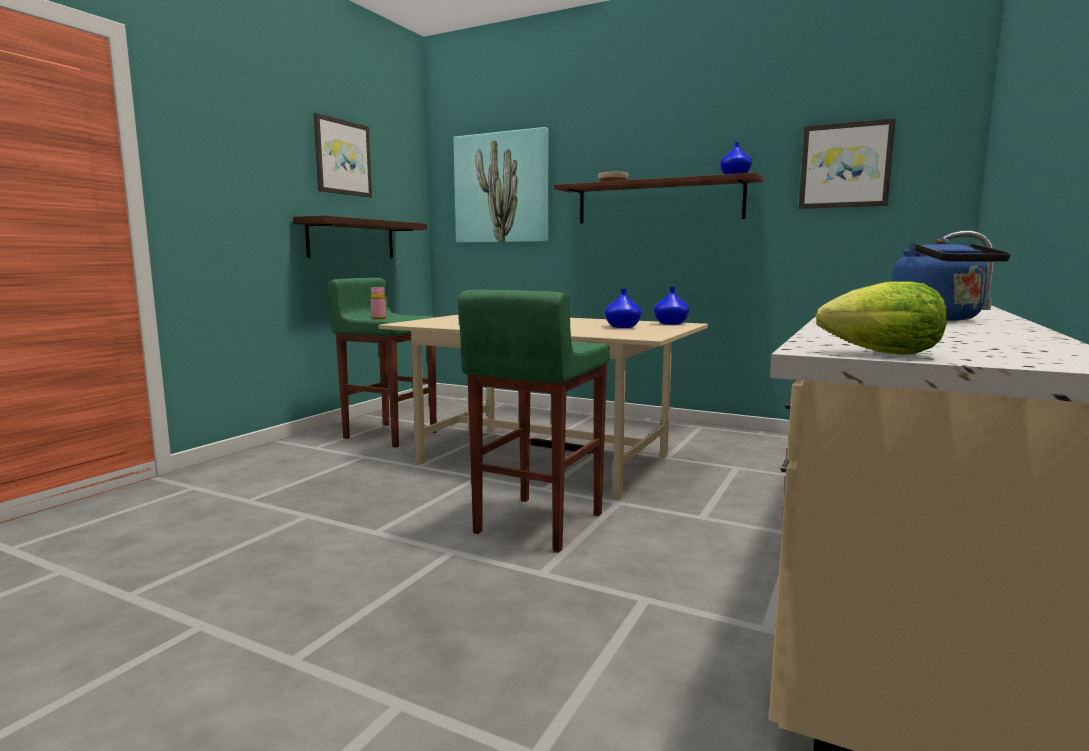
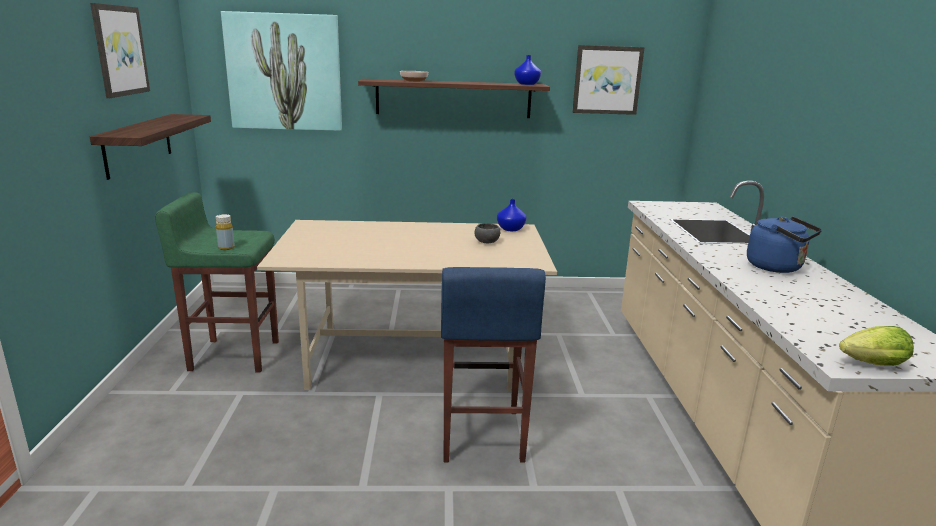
camera: 30 degrees left, 10 degrees up
pink bottle [370,287,386,319] -> yellow bottle [216,214,235,250]
green stool [458,290,610,553] -> blue stool [441,267,546,463]
blue vase [605,288,642,328] -> grey bowl [474,223,500,243]

